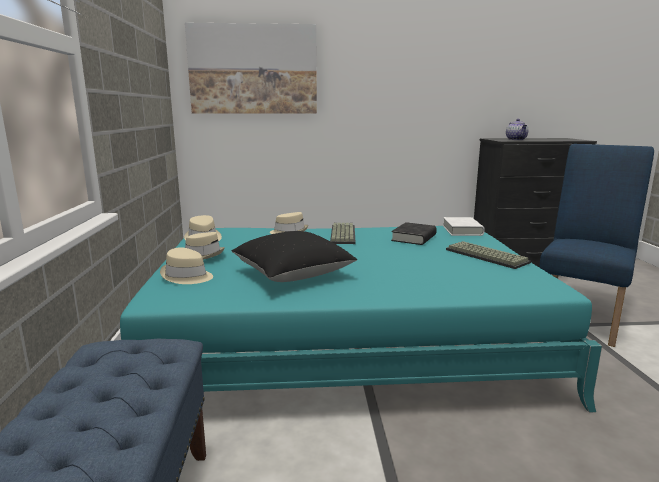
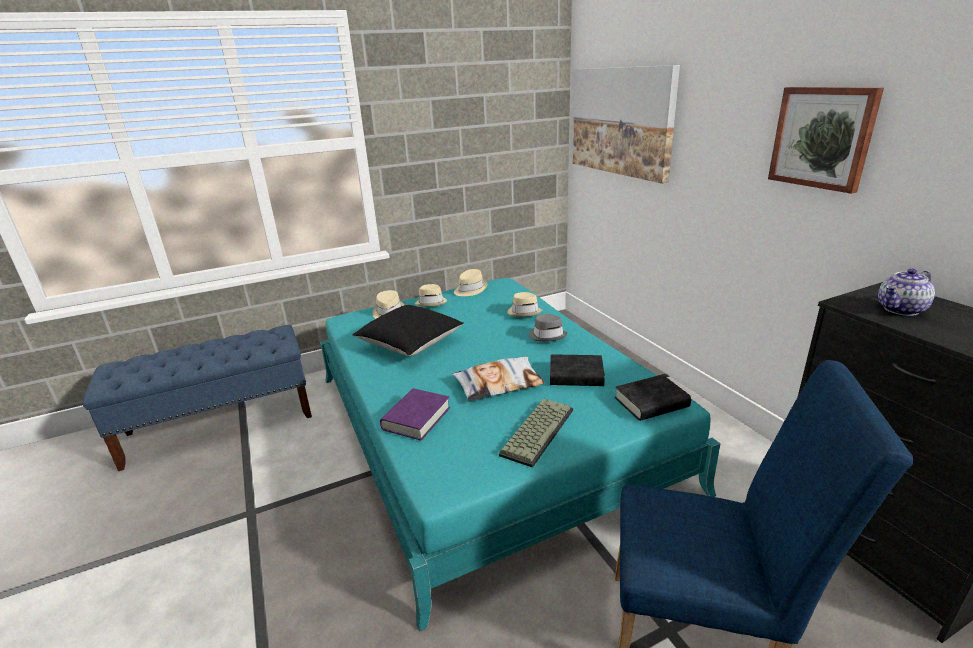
camera: 70 degrees right, 10 degrees up
keyboard [330,223,356,244] -> grey hat [529,314,568,342]
white book [443,217,485,236] -> black book [615,374,691,421]
none -> purple book [380,389,450,440]
none -> pillow [452,357,545,401]
none -> picture [768,87,884,194]

